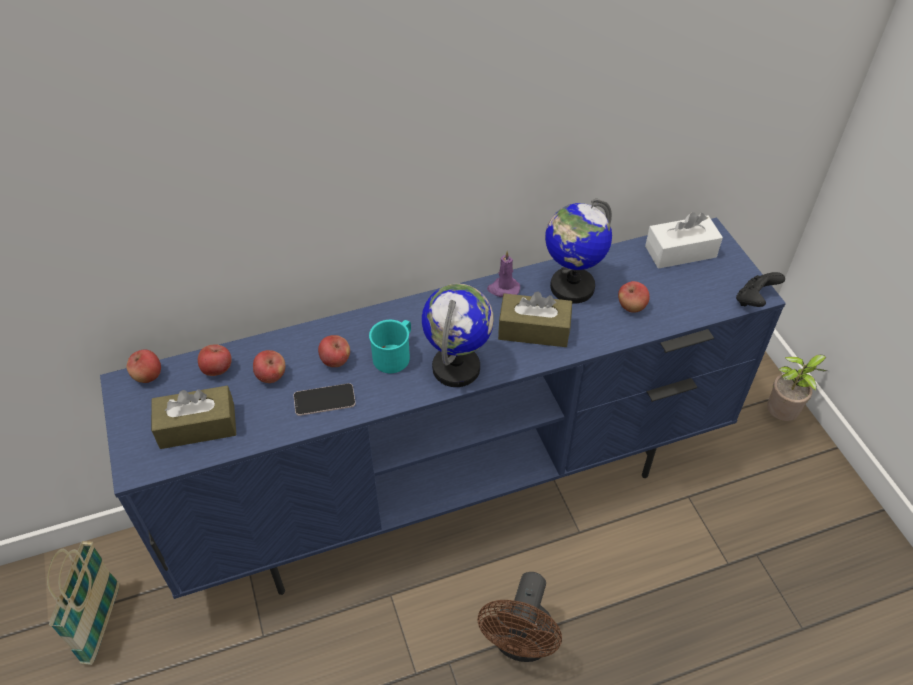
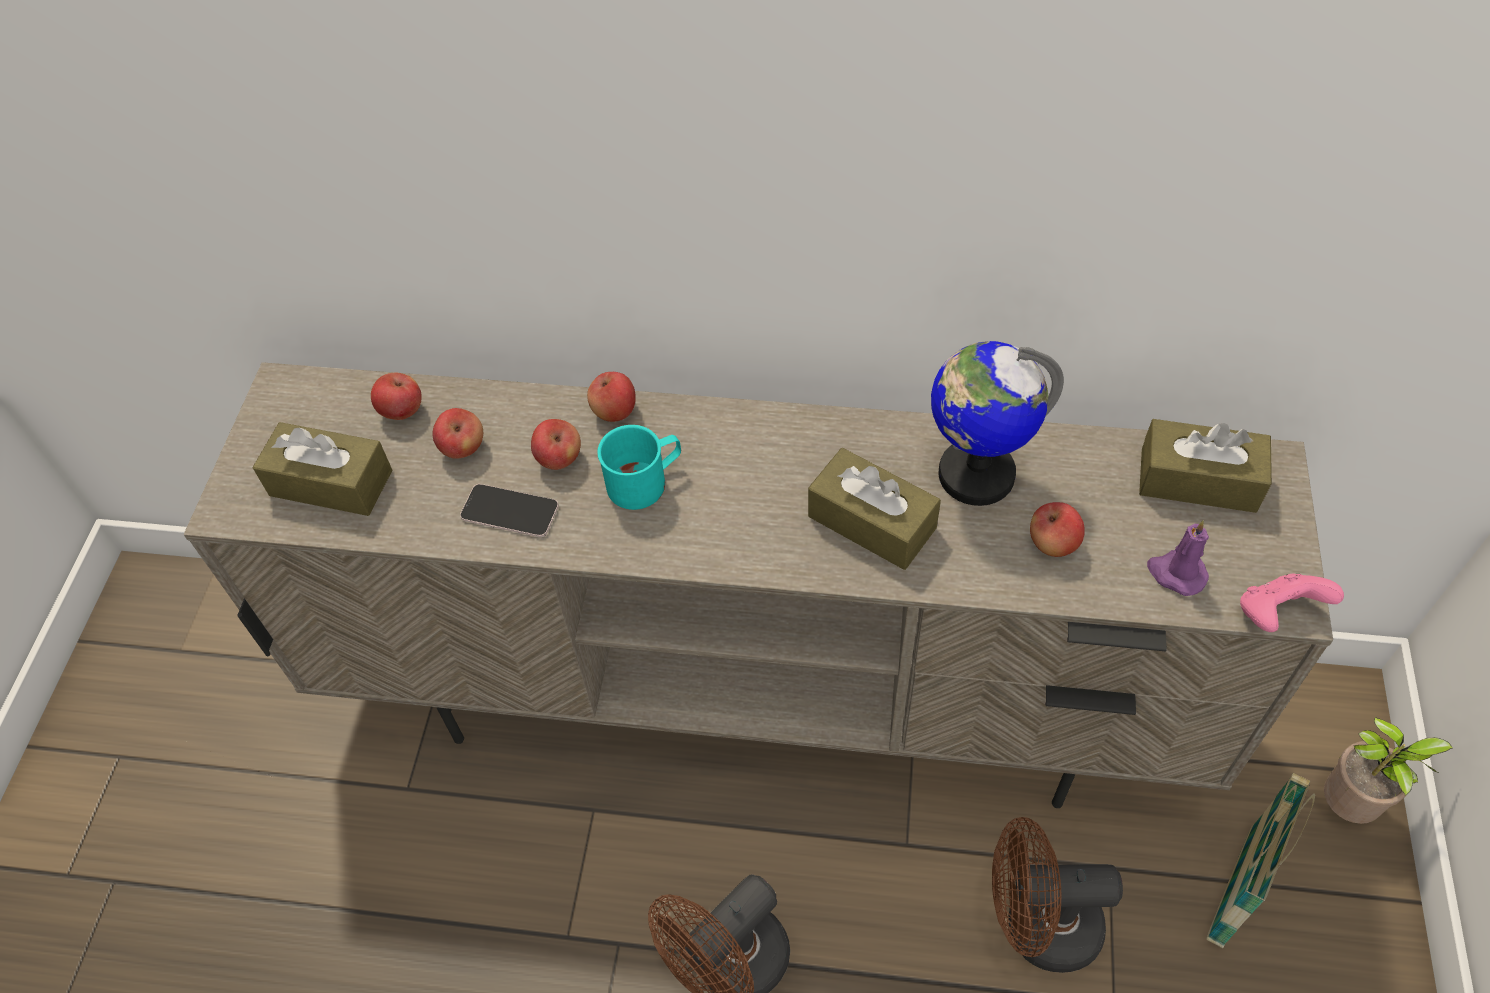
camera: 30 degrees right, 5 degrees up
basket [47,541,119,665] -> basket moved to [1206,773,1315,948]
blue tv stand [100,217,786,599] -> beige tv stand [184,362,1333,808]
apple [127,350,161,383] -> apple moved to [587,372,636,422]
globe [422,284,494,387] -> none
purple candle [487,251,520,297] -> purple candle moved to [1147,520,1209,596]
white tissue box [645,212,723,269] -> brown tissue box [1139,419,1272,513]
black game controller [736,272,785,307] -> pink game controller [1240,573,1344,632]
none -> brown fan [992,817,1123,973]

